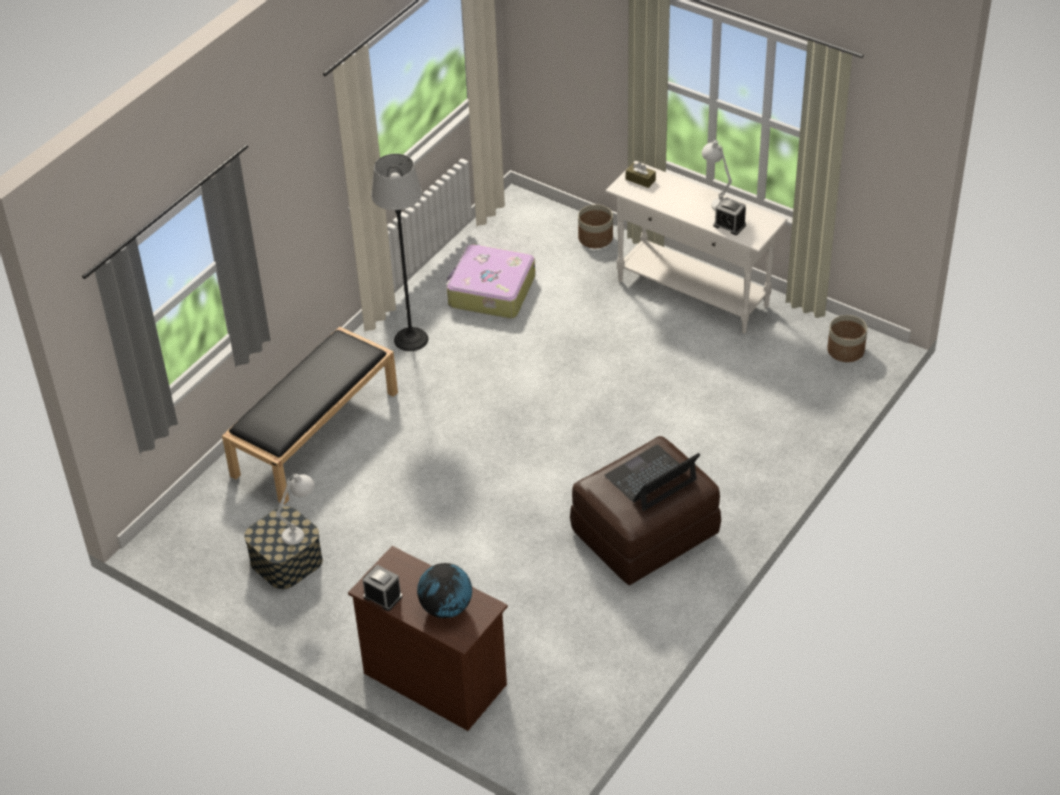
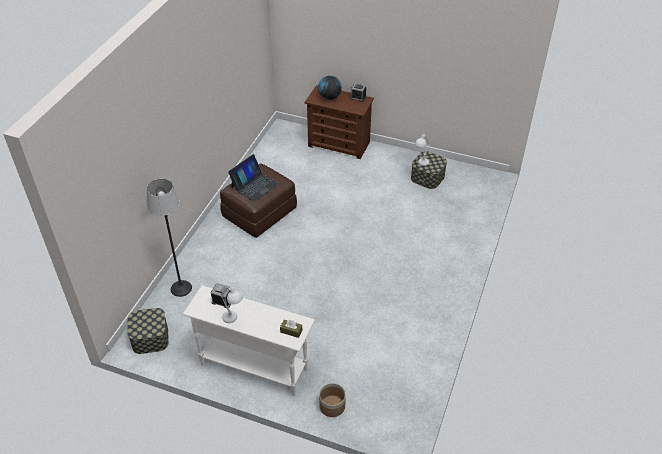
camera: 165 degrees right, 0 degrees up
black bench [222,326,398,505] -> none
floor lamp [371,154,428,351] -> floor lamp moved to [147,179,192,297]
suitcase [446,244,535,319] -> none
planter [827,315,867,362] -> storage box [127,308,169,354]

